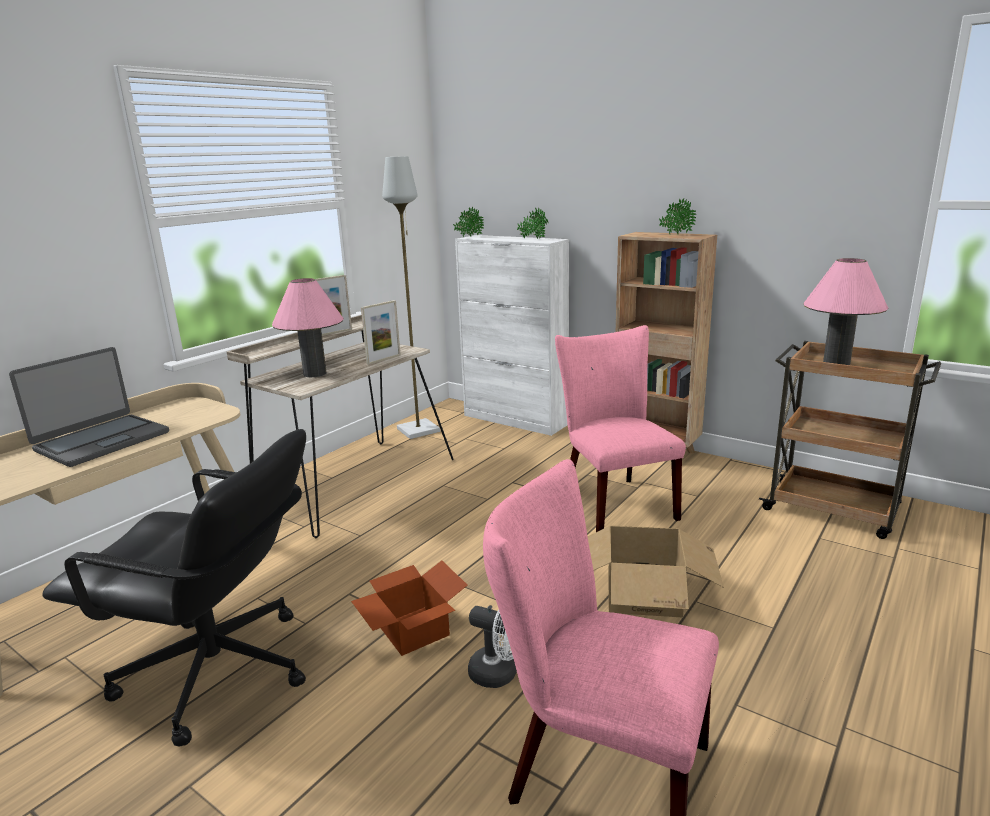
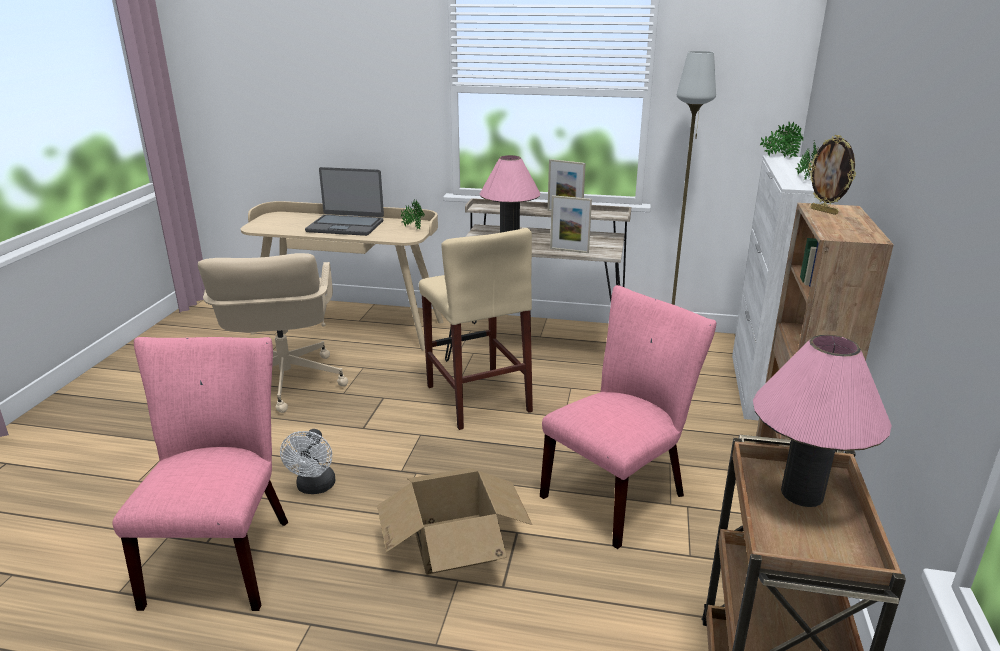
camera: 65 degrees right, 5 degrees up
black office chair [42,429,306,747] -> beige office chair [198,253,348,413]
cardboard box [351,561,468,656] -> none
potted plant [659,198,696,234] -> potted plant moved to [400,199,425,230]
none -> beige stool [419,228,533,430]
none -> picture frame [808,135,856,215]

